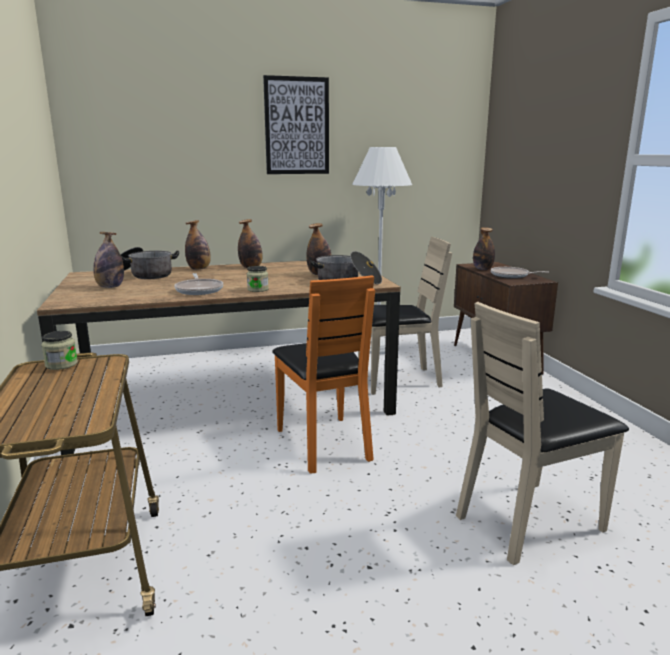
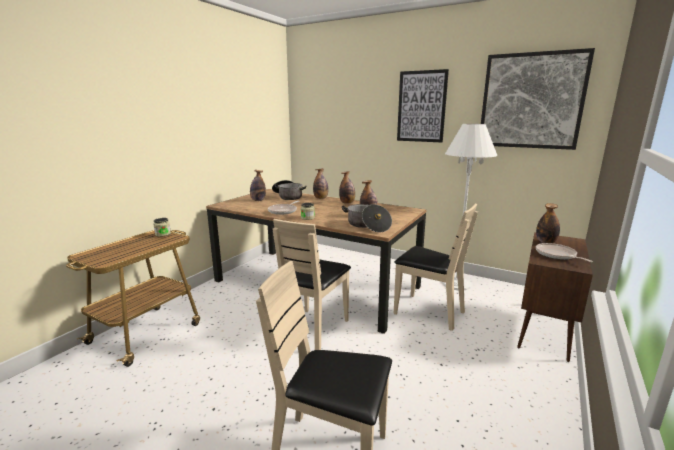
camera: 45 degrees right, 0 degrees up
orange chair [272,275,375,474] -> beige chair [273,219,351,350]
none -> picture [481,48,595,150]

